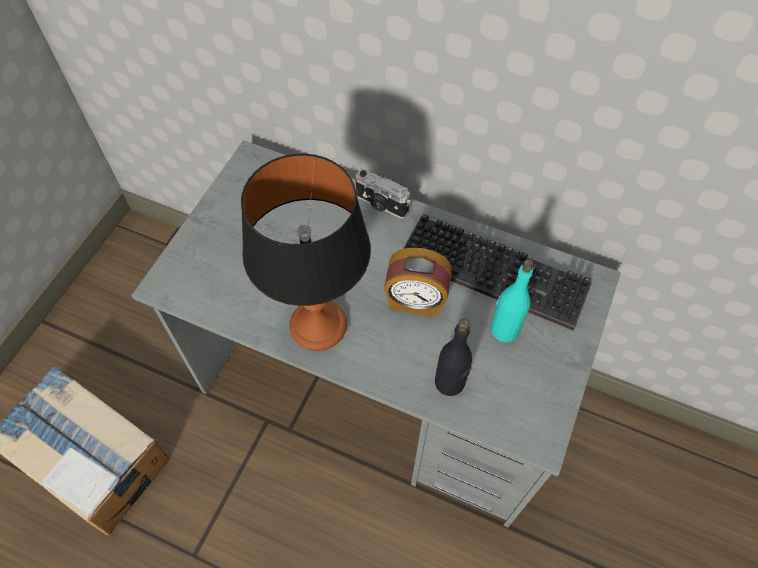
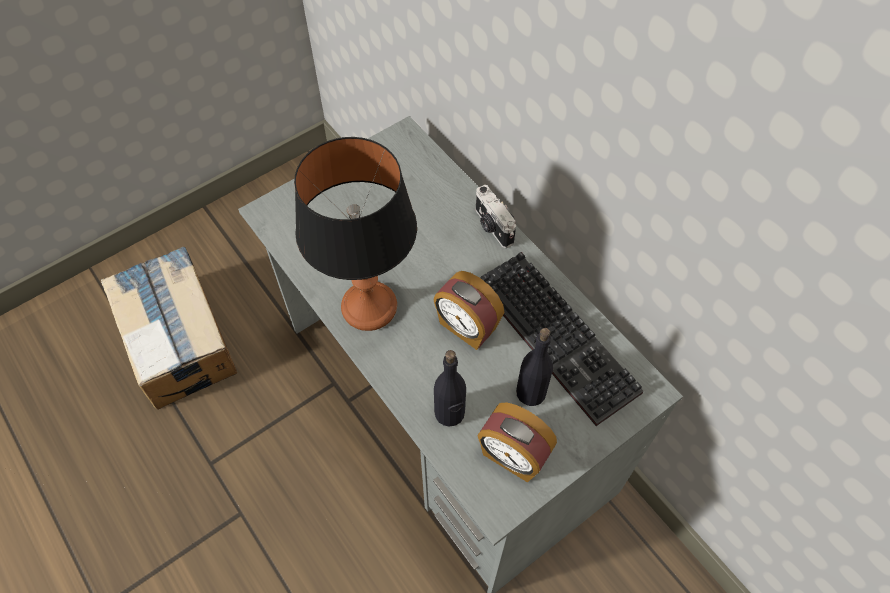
camera: 30 degrees right, 0 degrees up
turquoise bottle [491,259,534,342] -> black bottle [516,328,553,406]
none -> alarm clock [478,402,557,483]

